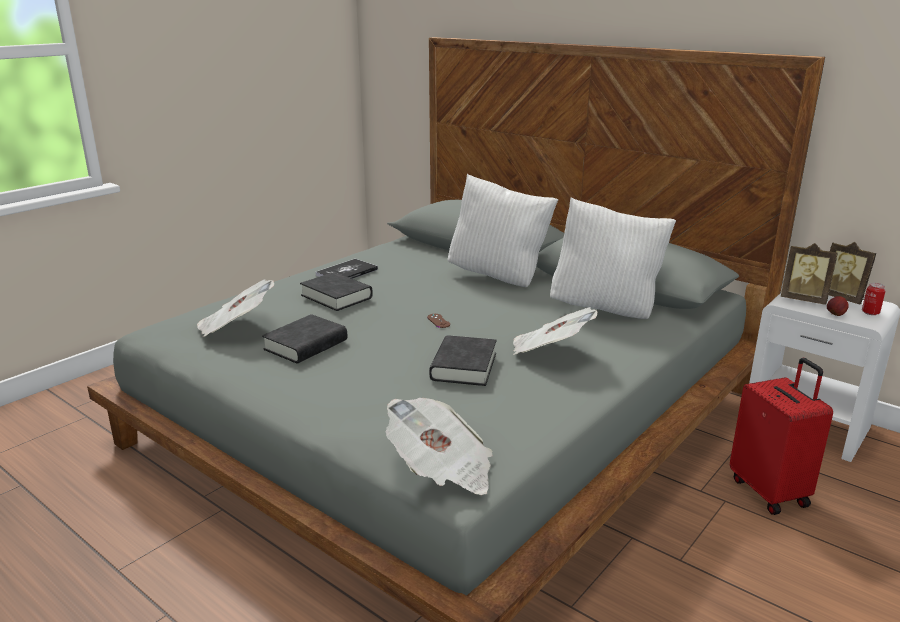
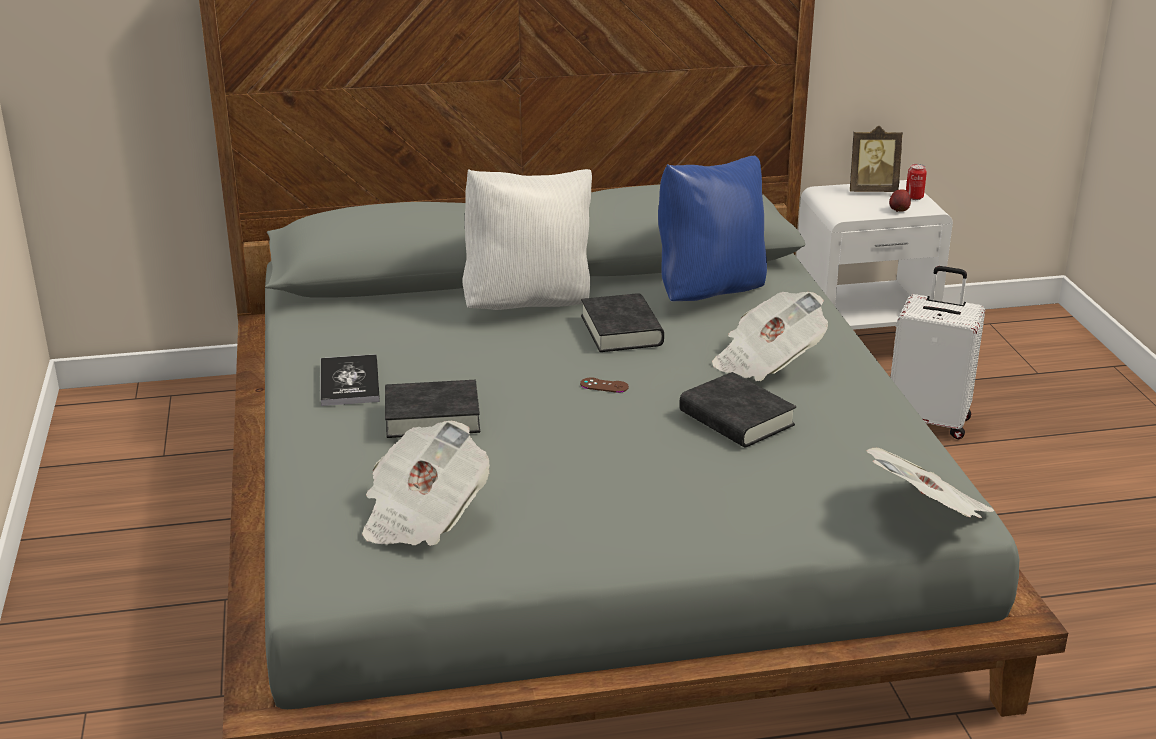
camera: 50 degrees left, 5 degrees up
black book [262,314,347,363] -> black book moved to [581,293,664,352]
white pillow [550,198,676,319] -> blue pillow [658,156,767,302]
red suitcase [730,358,833,515] -> white suitcase [890,266,985,439]
picture frame [781,243,838,305] -> none

